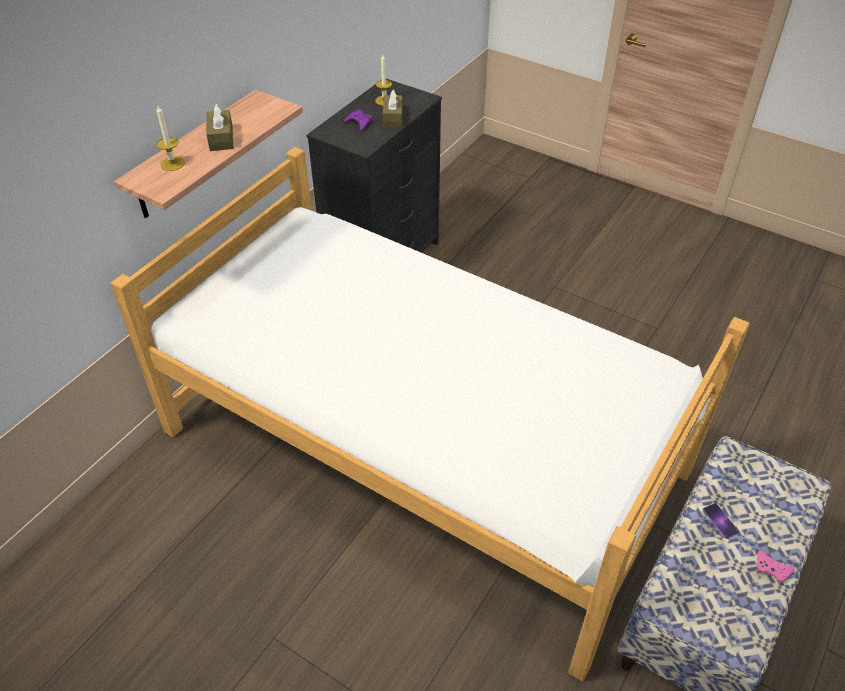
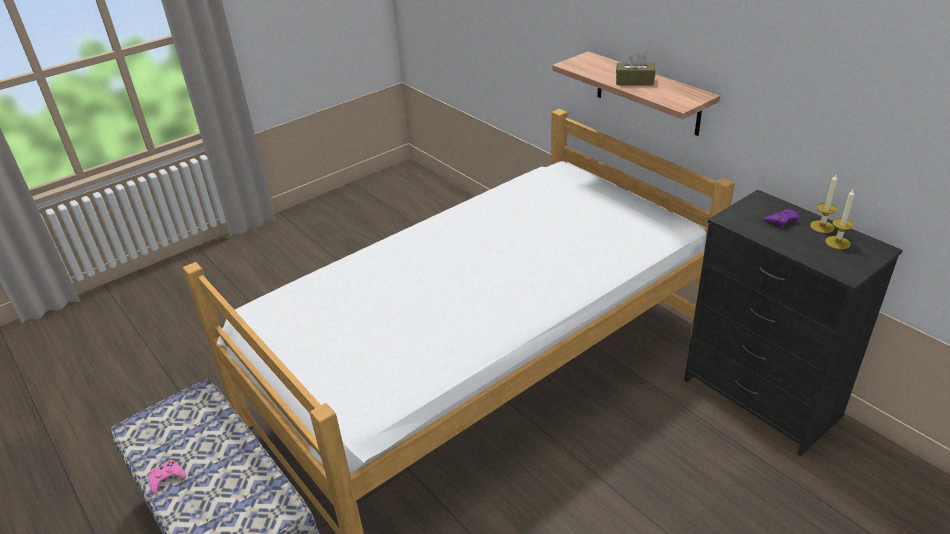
camera: 110 degrees right, 10 degrees down
candle [157,106,185,171] -> candle moved to [810,173,838,233]
brown tissue box [383,90,402,127] -> none
phone [703,503,739,539] -> none

